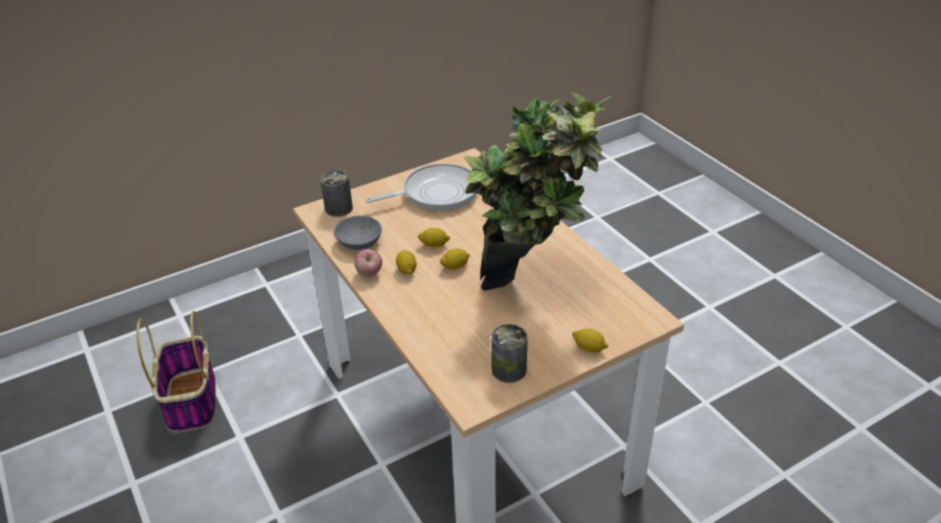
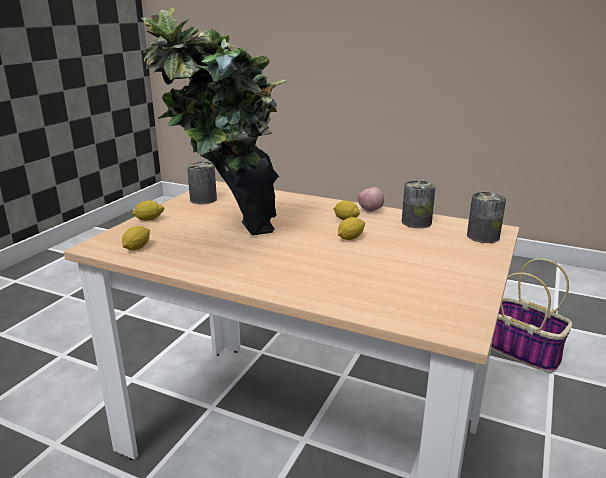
camera: 145 degrees right, 15 degrees down
grey bowl [334,215,382,250] -> can [402,180,436,228]
frying pan [365,163,476,211] -> none
lemon [440,248,470,269] -> lemon moved to [122,226,150,251]

